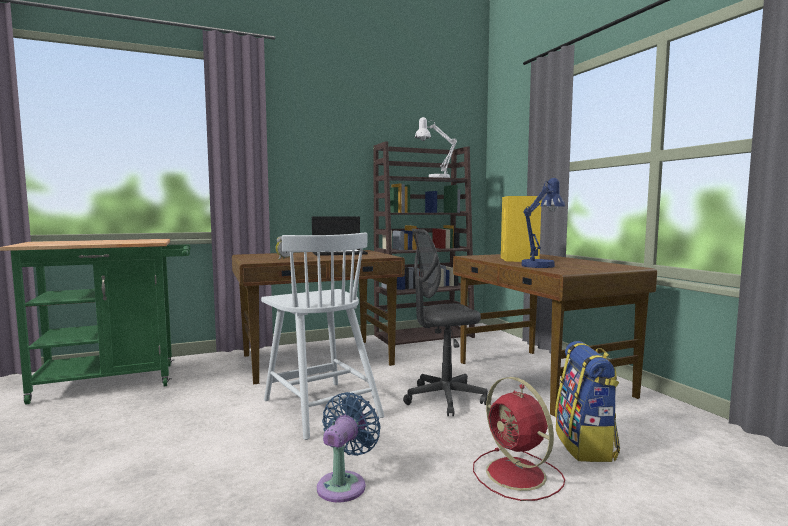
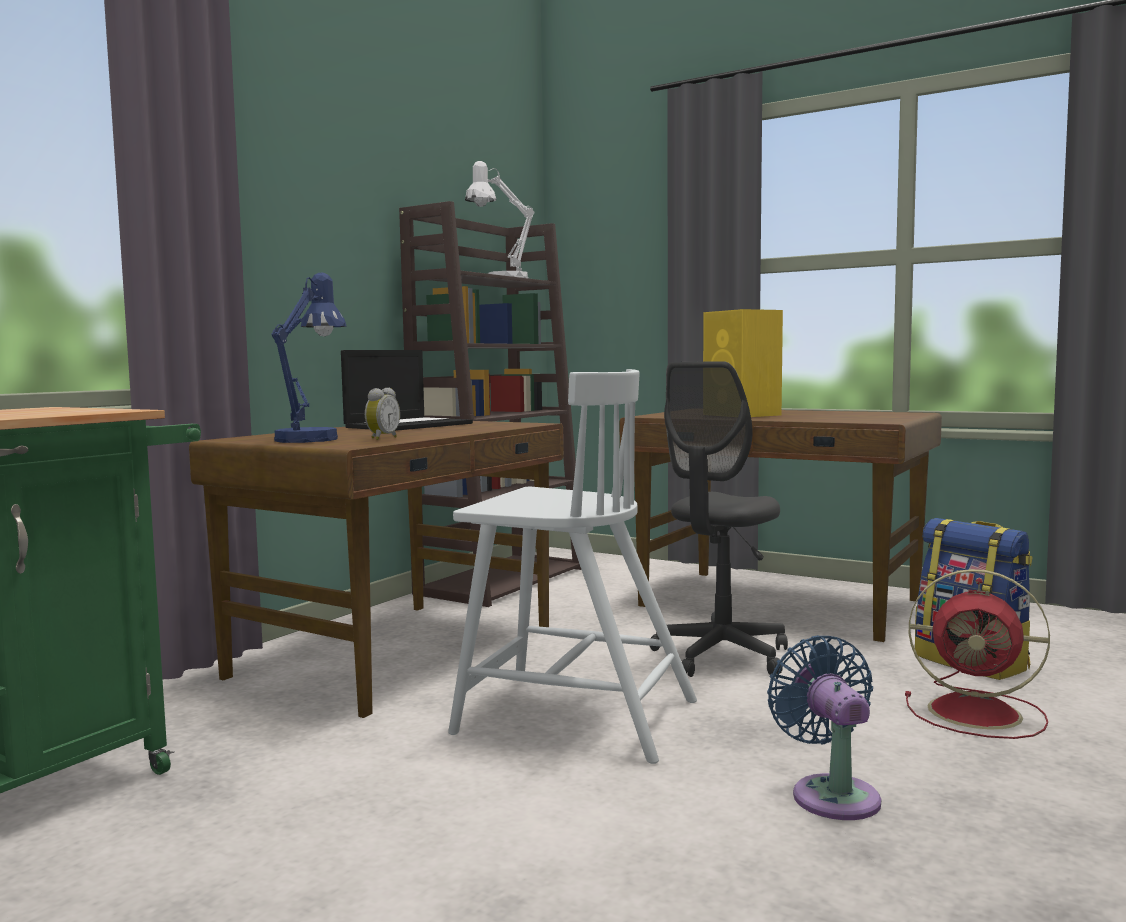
camera: 35 degrees left, 0 degrees up
blue table lamp [521,178,565,268] -> blue table lamp moved to [271,273,347,443]

